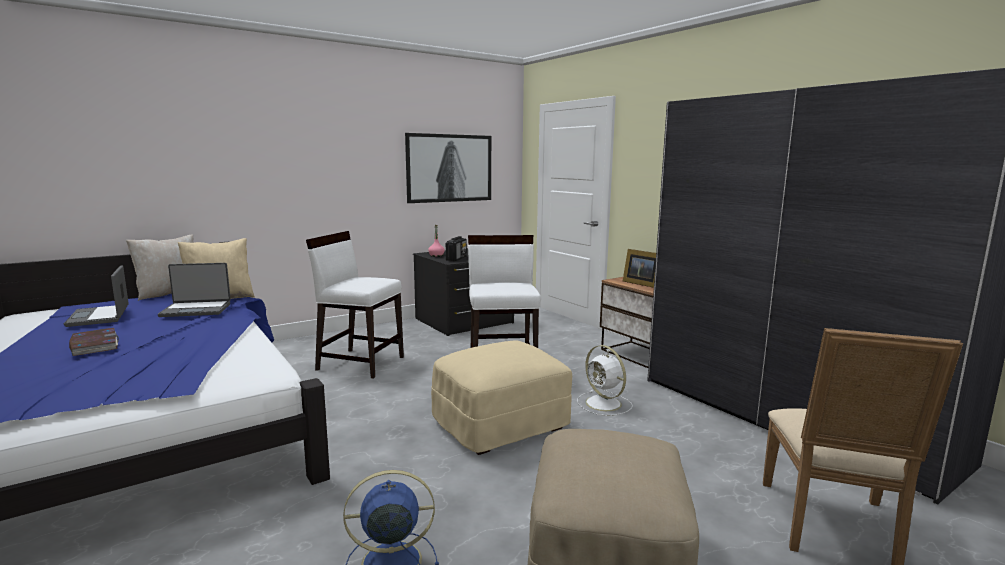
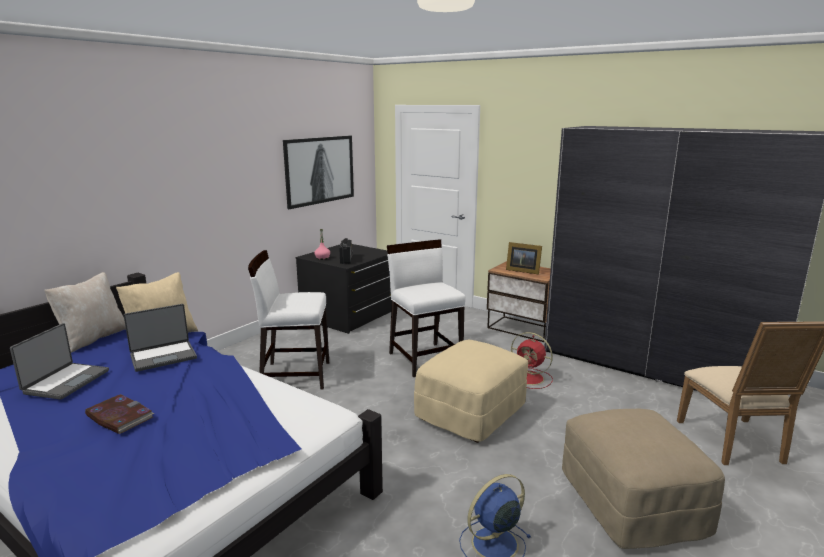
camera: 20 degrees left, 5 degrees up
laptop [64,266,129,327] -> laptop turned 120 degrees counterclockwise [10,323,109,400]
white fan [577,345,633,416] -> red fan [511,332,553,389]

